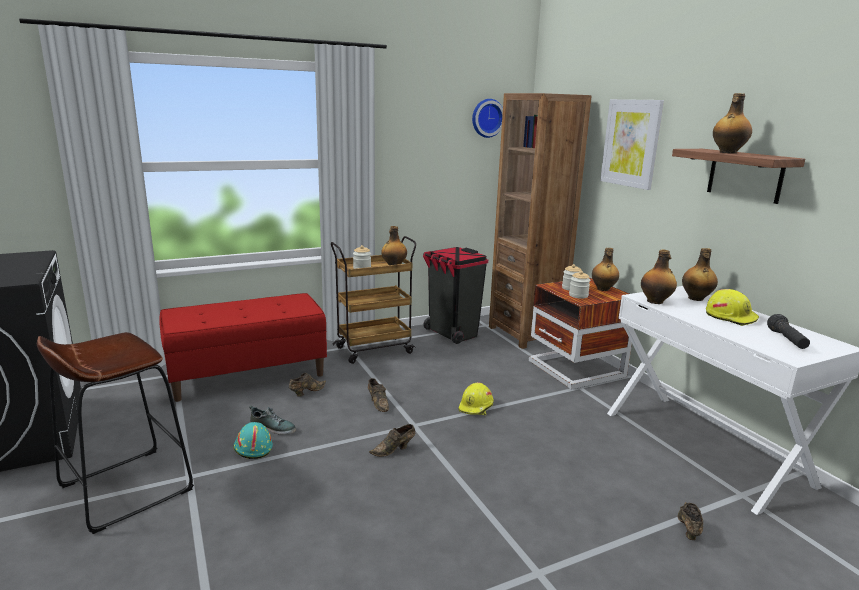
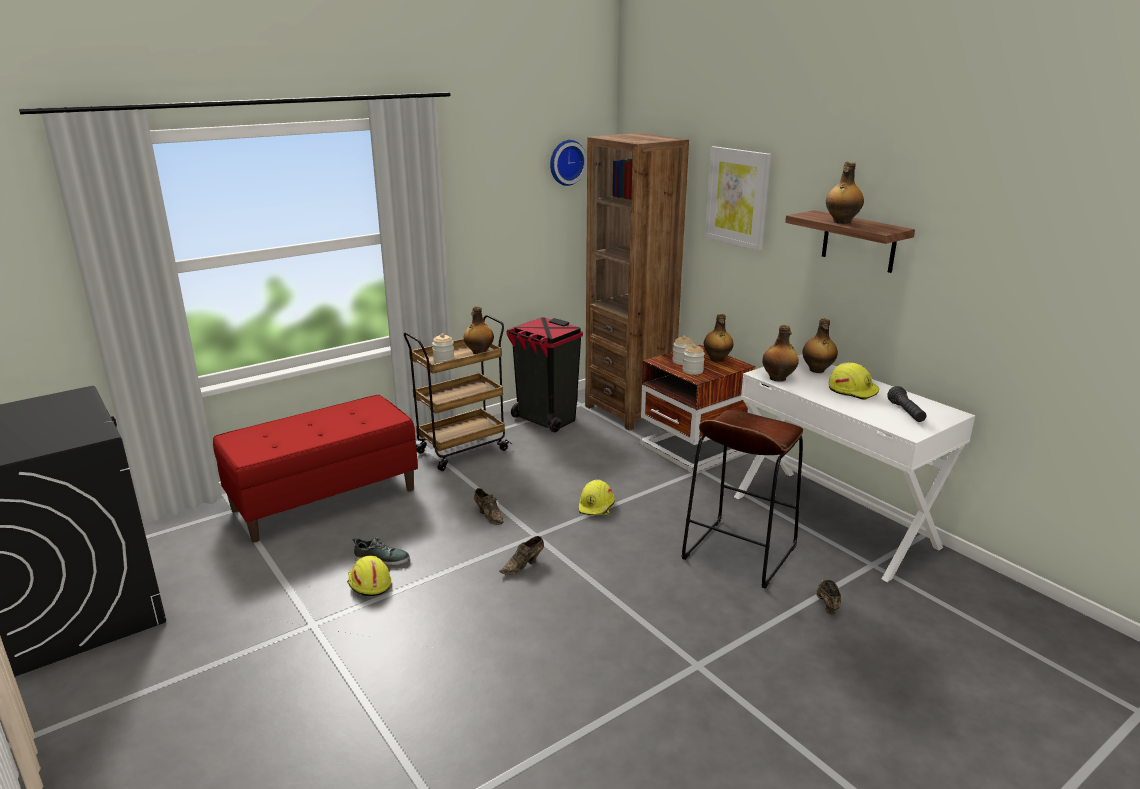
camera: 10 degrees left, 5 degrees up
brown stool [37,332,194,534] -> brown stool moved to [682,410,803,589]
turquoise hard hat [234,422,273,459] -> yellow hard hat [347,556,391,596]
brown shoe [289,373,326,397] -> none

